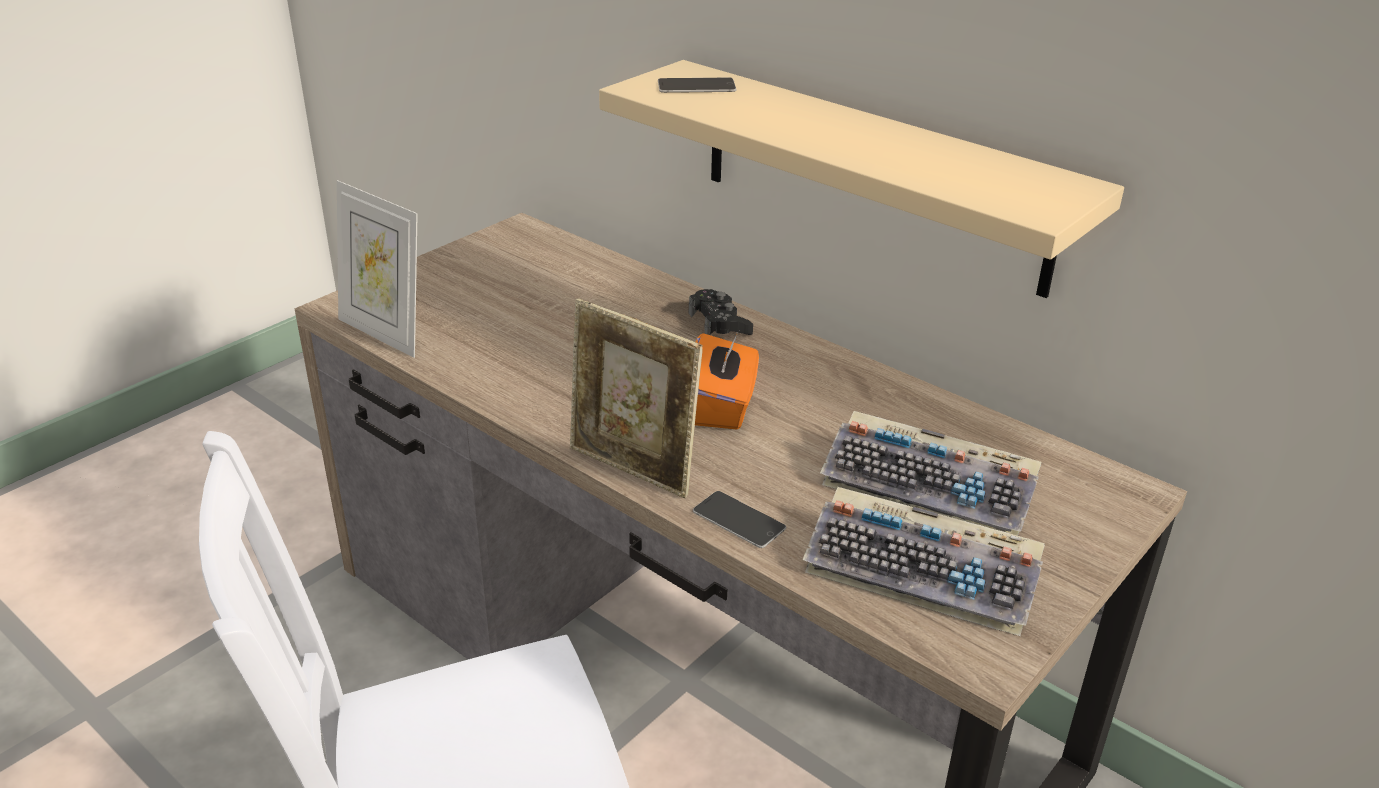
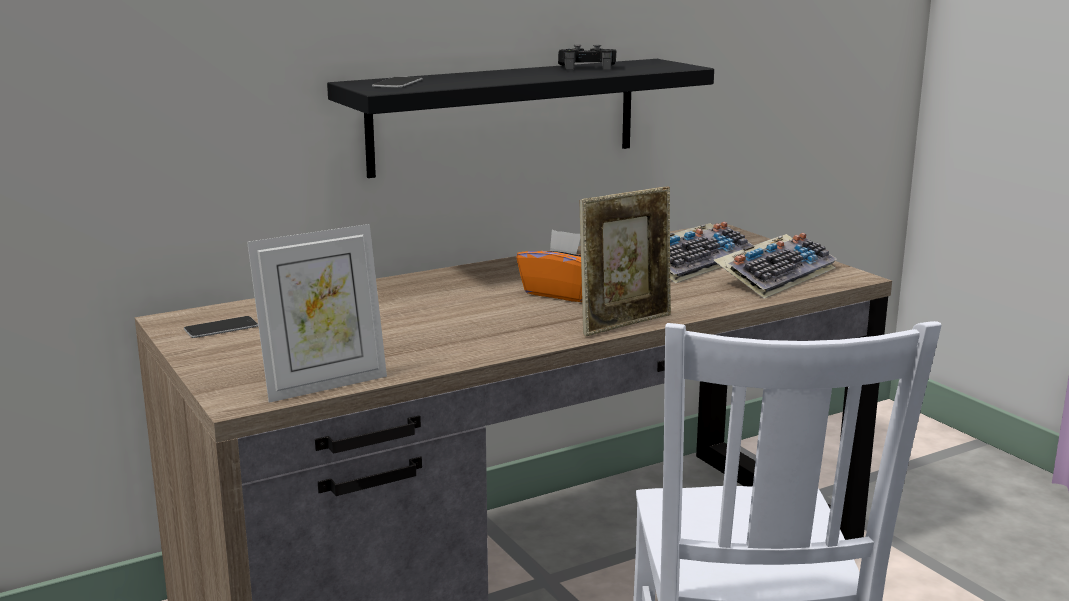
camera: 70 degrees left, 15 degrees down
beige shelf [599,60,1124,298] -> black shelf [327,59,714,178]
black game controller [689,289,753,335] -> black game controller moved to [558,44,616,69]
phone [693,491,786,548] -> phone moved to [184,316,258,338]

